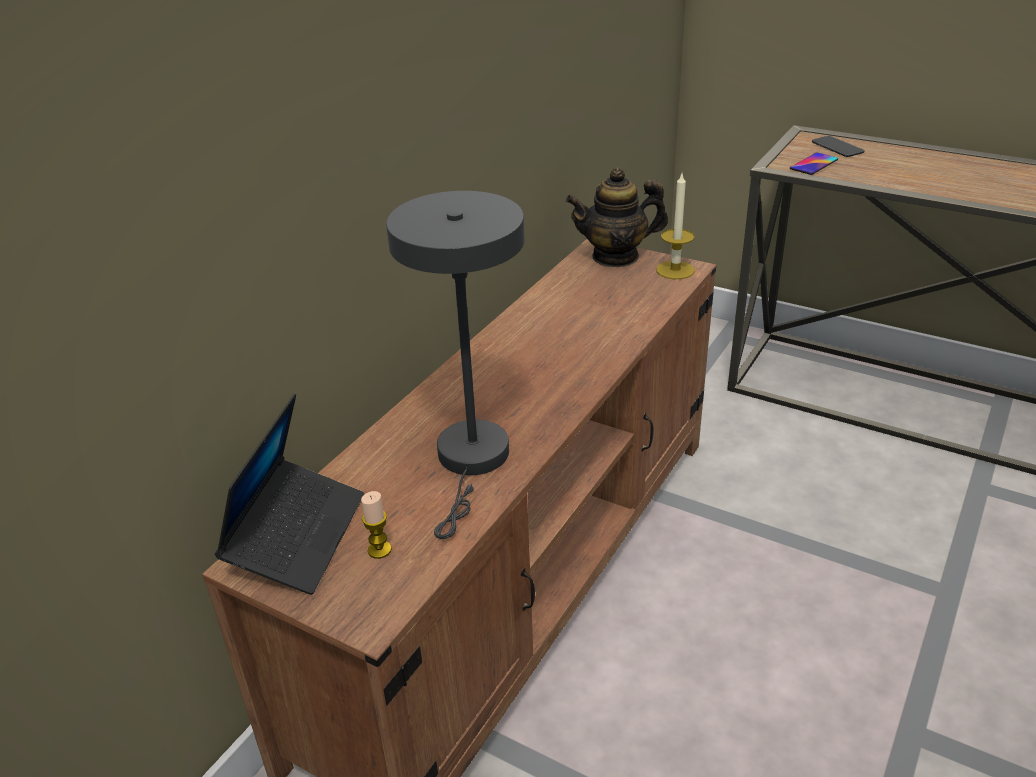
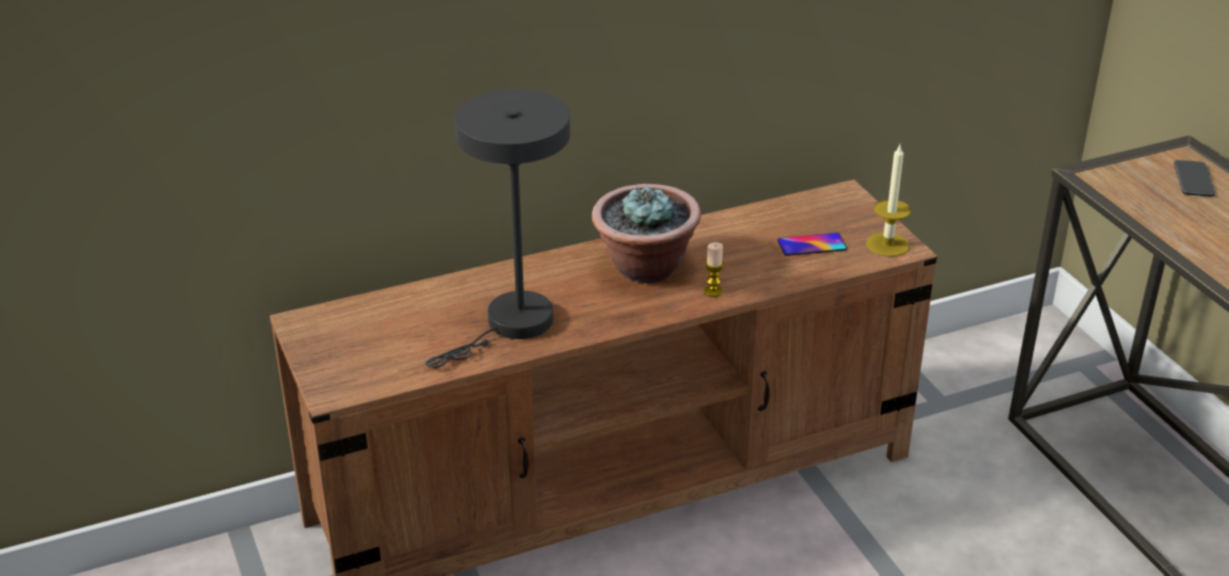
camera: 35 degrees right, 0 degrees up
laptop [215,394,364,595] -> none
candle [361,491,392,559] -> candle moved to [704,242,724,297]
teapot [566,167,668,267] -> none
phone [790,153,838,175] -> phone moved to [777,233,847,256]
none -> potted plant [592,184,701,283]

